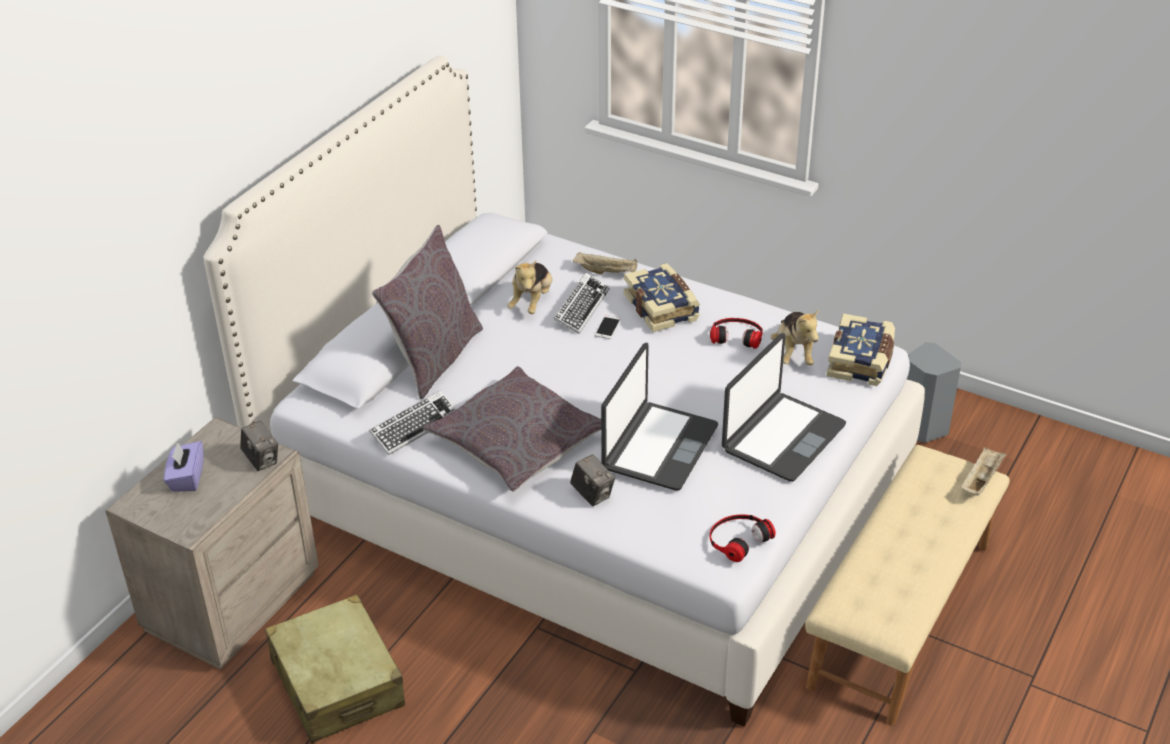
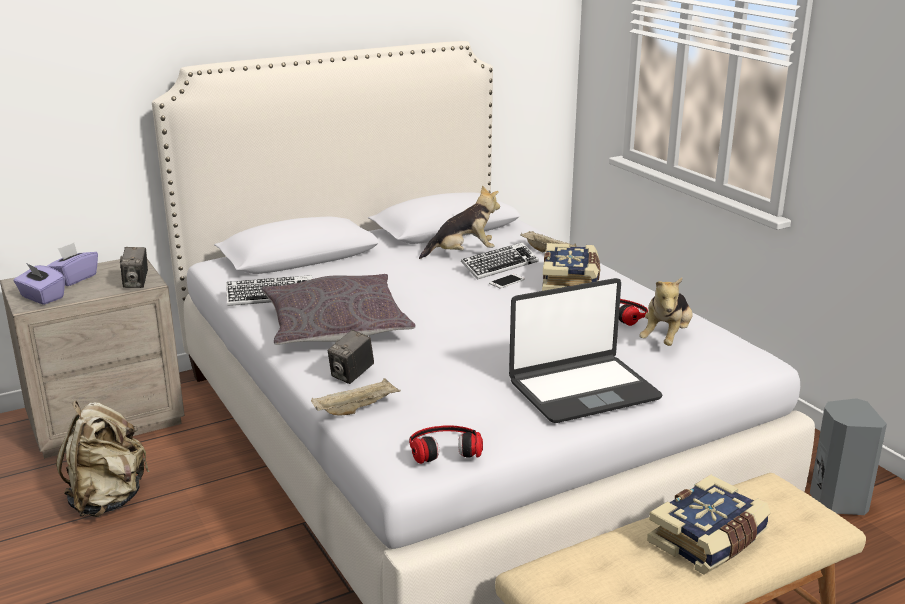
camera: 30 degrees right, 15 degrees down
beige suitcase [265,594,405,743] -> beige backpack [56,401,150,517]
grey pillow [372,225,483,399] -> none
plush toy [507,261,552,314] -> plush toy turned 150 degrees counterclockwise [419,185,500,259]
camera [570,454,615,506] -> camera turned 45 degrees clockwise [328,330,374,384]
laptop [601,343,718,491] -> none
book [827,313,895,386] -> book moved to [647,474,771,575]
beige tray [961,447,1007,496] -> beige tray moved to [311,378,401,415]
none -> purple tissue box [13,264,65,305]

